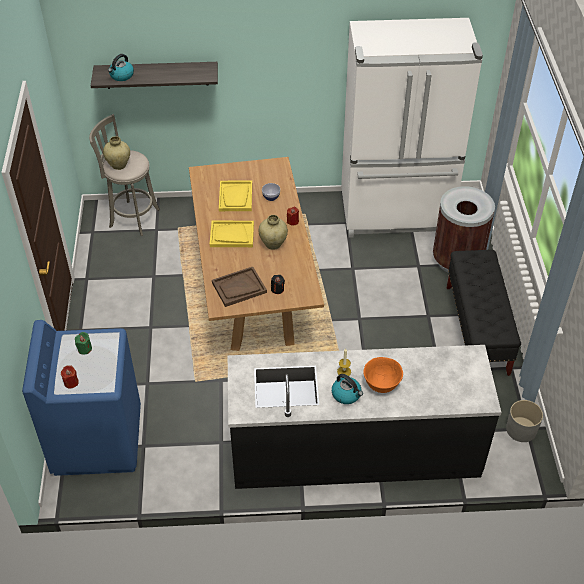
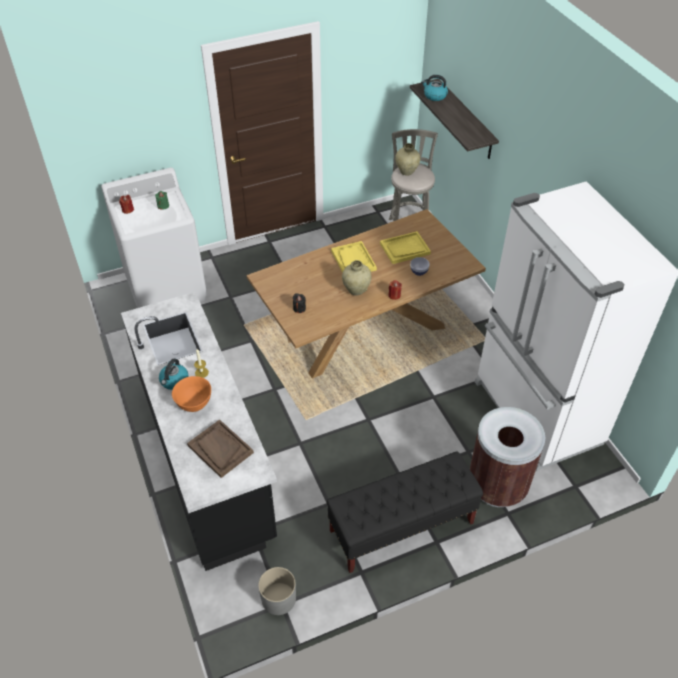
camera: 70 degrees right, 0 degrees up
blue washing machine [22,320,141,476] -> white washing machine [101,168,207,308]
brown tray [212,267,267,307] -> brown tray moved to [187,419,254,478]

